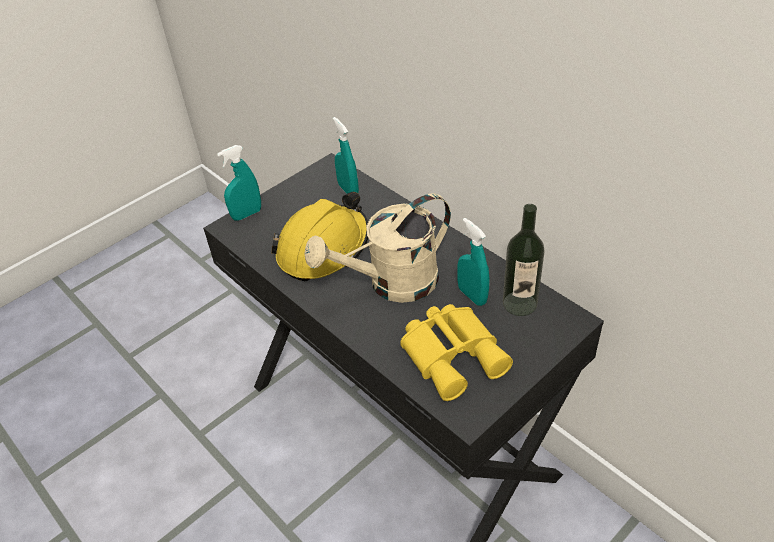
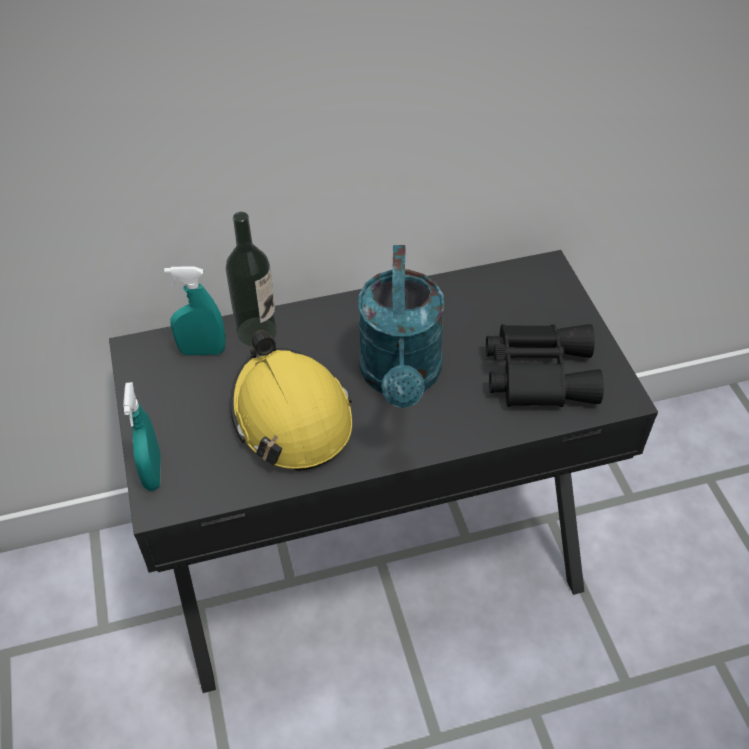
camera: 65 degrees left, 5 degrees up
beige watering can [304,193,451,303] -> turquoise watering can [358,245,445,408]
yellow binoculars [400,304,513,401] -> black binoculars [486,324,604,407]
turquoise spray bottle [457,218,489,306] -> none
bottle [503,204,545,316] -> bottle moved to [226,212,277,346]

